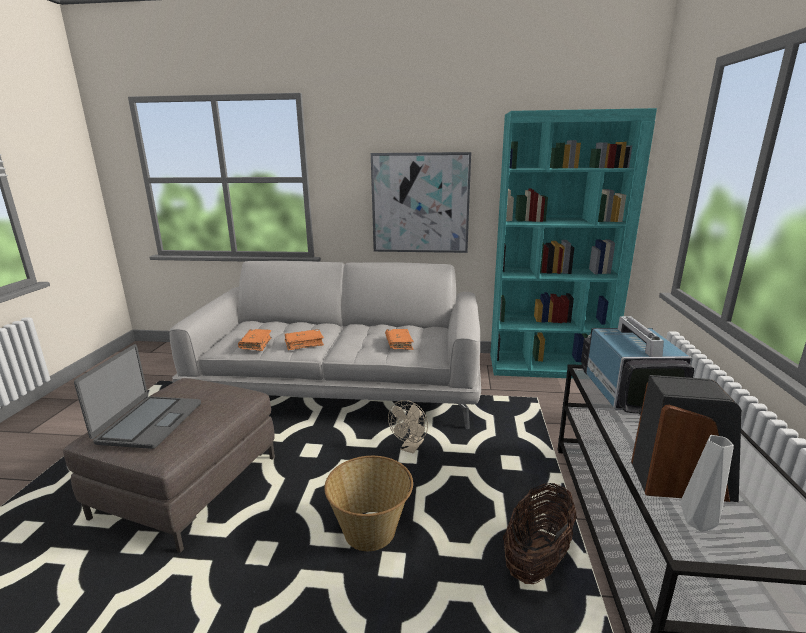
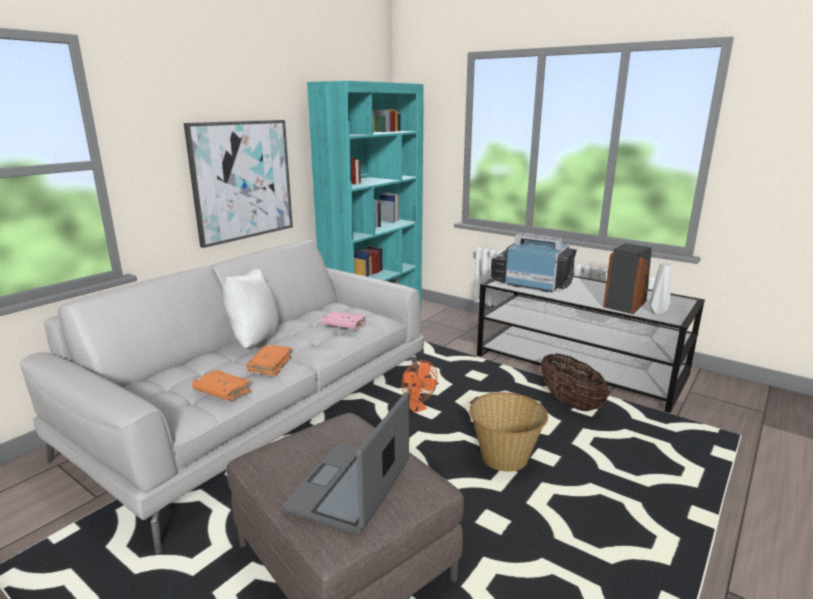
camera: 60 degrees left, 0 degrees up
laptop [74,344,201,449] -> laptop turned 105 degrees counterclockwise [283,392,409,534]
orange book [385,329,414,350] -> pink book [322,311,367,329]
beige fan [388,400,428,454] -> orange fan [402,360,438,413]
none -> white pillow [223,269,279,349]

